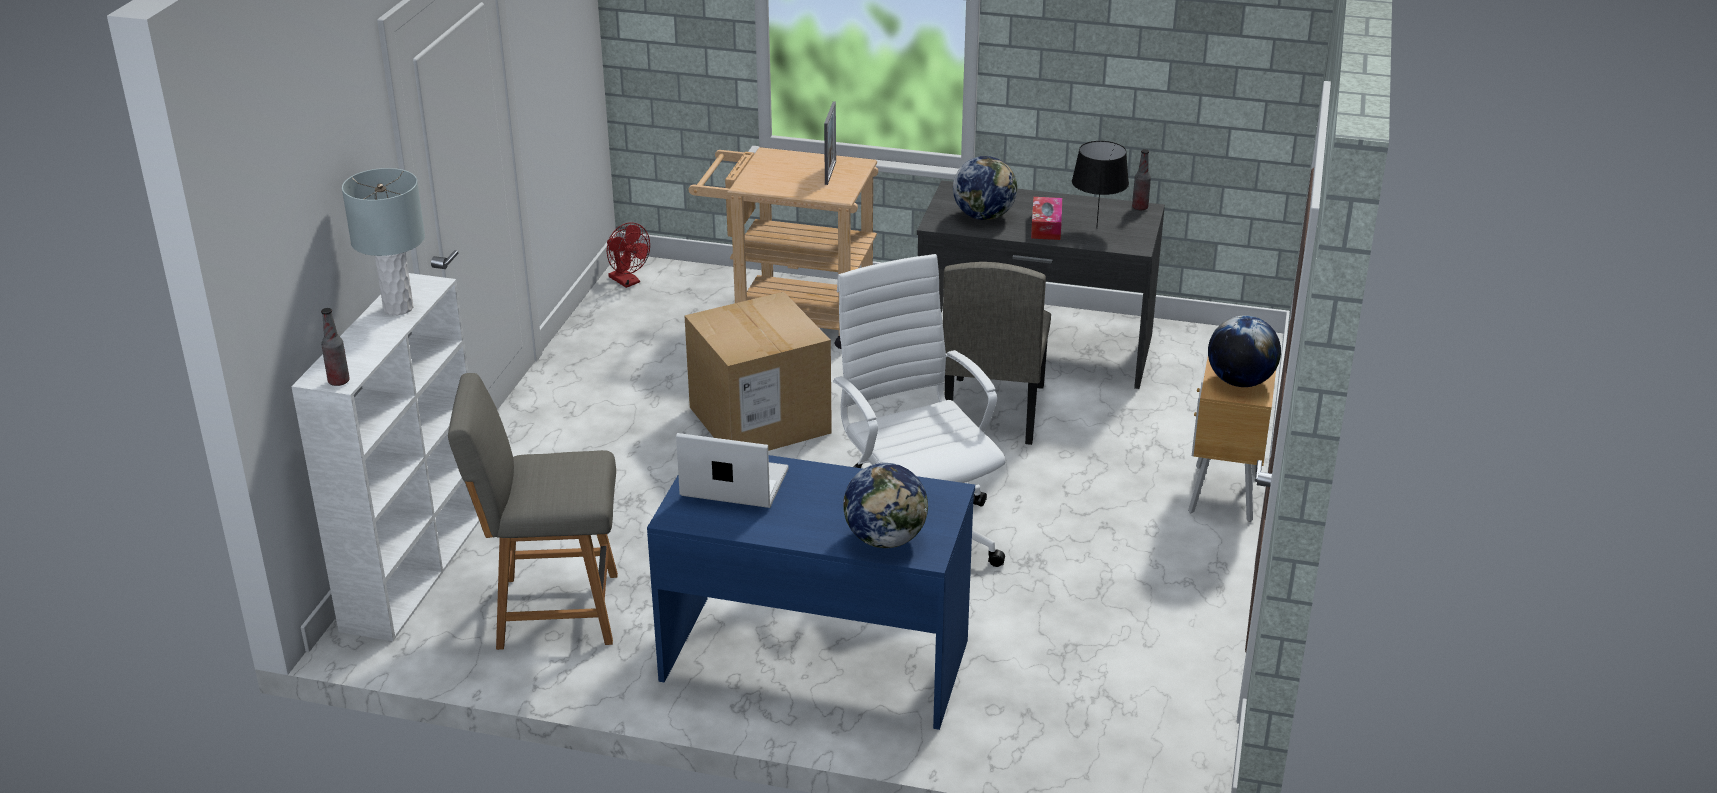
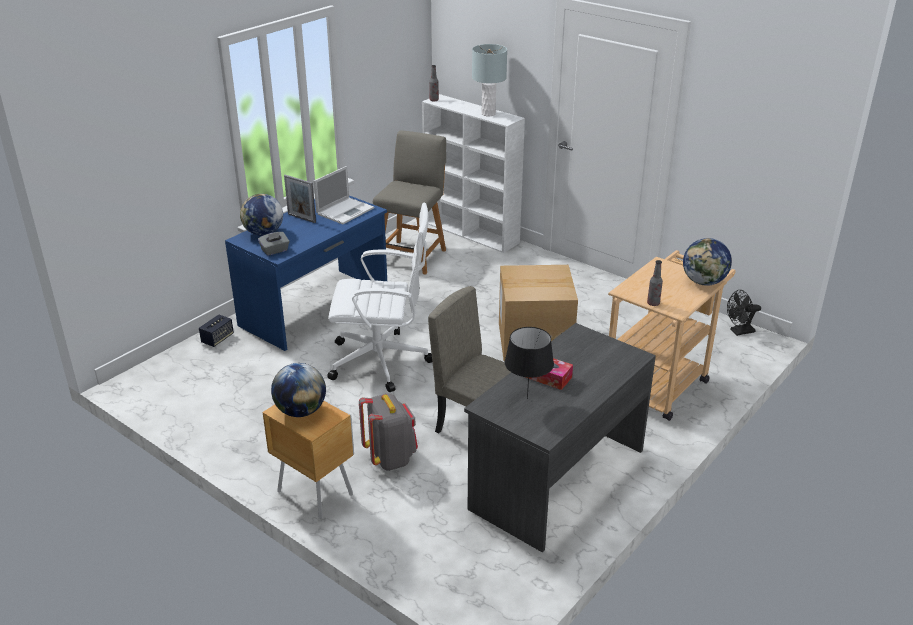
camera: 115 degrees right, 0 degrees up
red fan [607,223,650,288] -> black fan [727,290,761,336]
picture frame [824,101,836,185] -> picture frame moved to [284,175,316,223]
globe [953,156,1017,220] -> globe moved to [683,238,732,286]
bottle [1132,149,1151,210] -> bottle moved to [647,260,663,306]
none -> speaker [199,315,234,347]
none -> grey tissue box [258,232,290,256]
none -> grey backpack [359,393,418,471]

